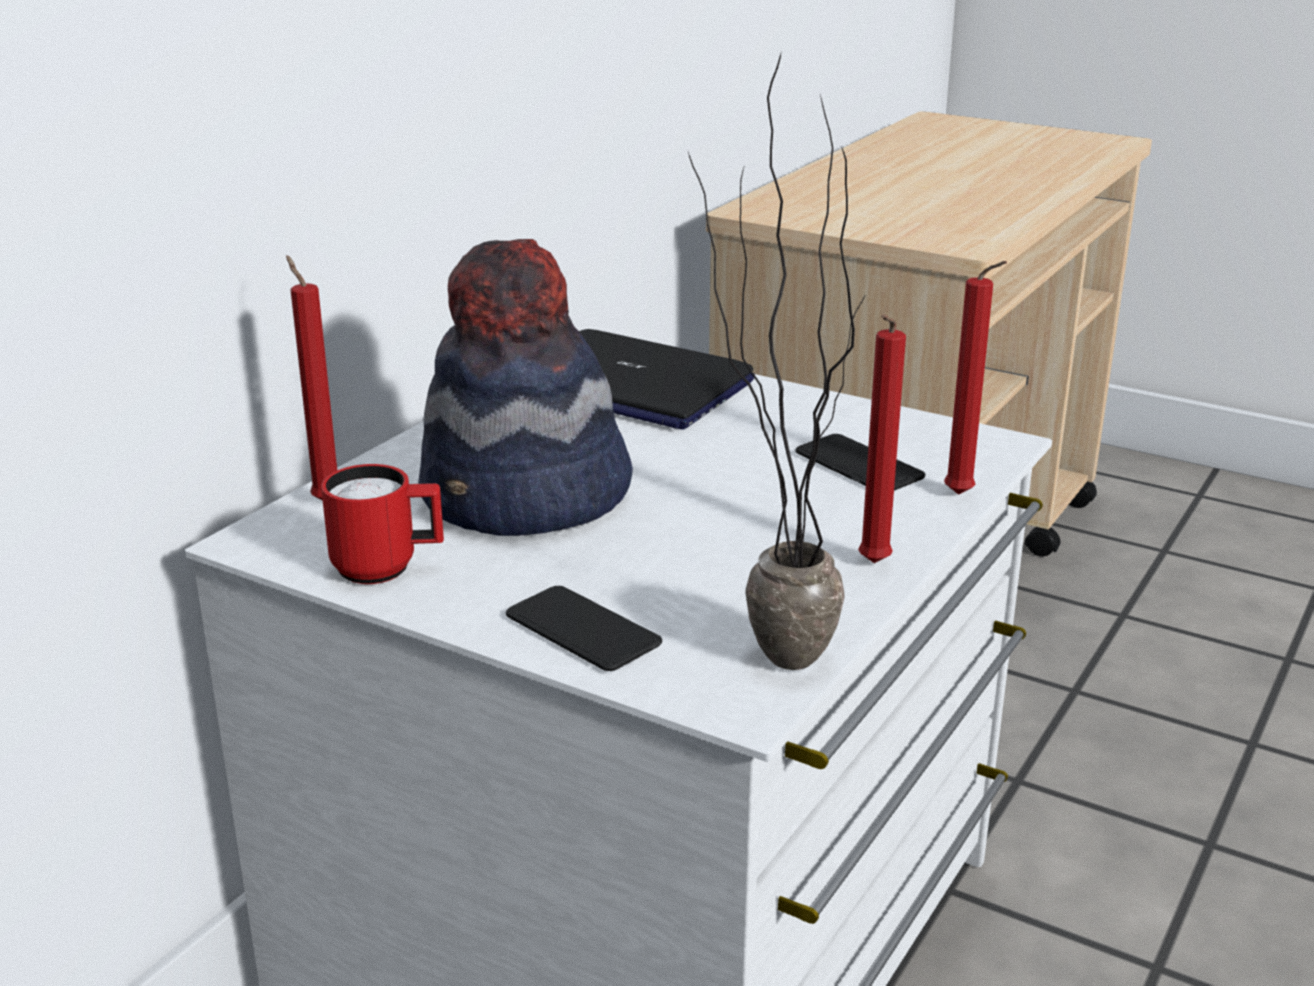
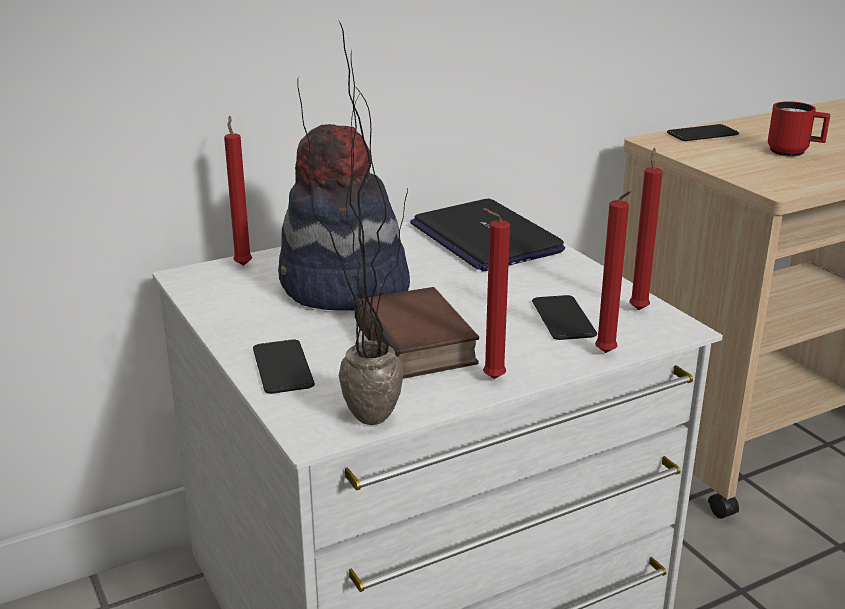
camera: 30 degrees right, 0 degrees up
red mug [321,464,444,584] -> red mug moved to [768,101,830,157]
none -> book [355,287,479,379]
none -> red candle [629,148,663,310]
none -> phone [667,124,739,141]

